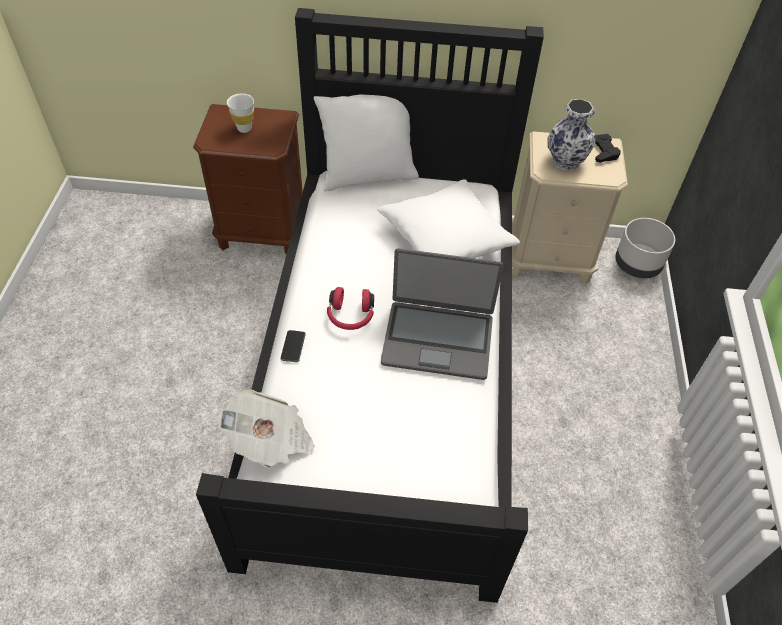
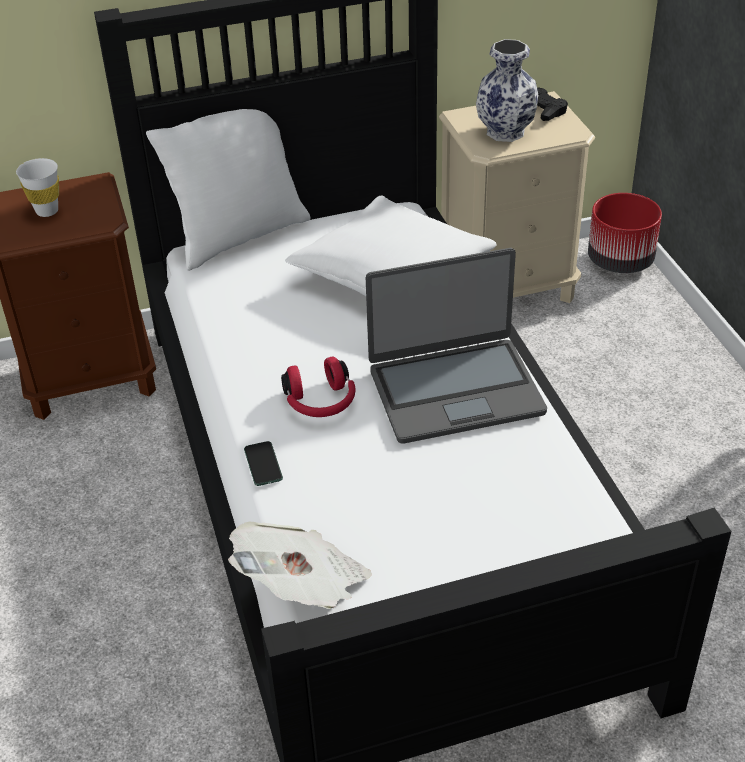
camera: 20 degrees left, 10 degrees down
grey planter [615,218,675,278] -> red planter [588,193,662,273]

